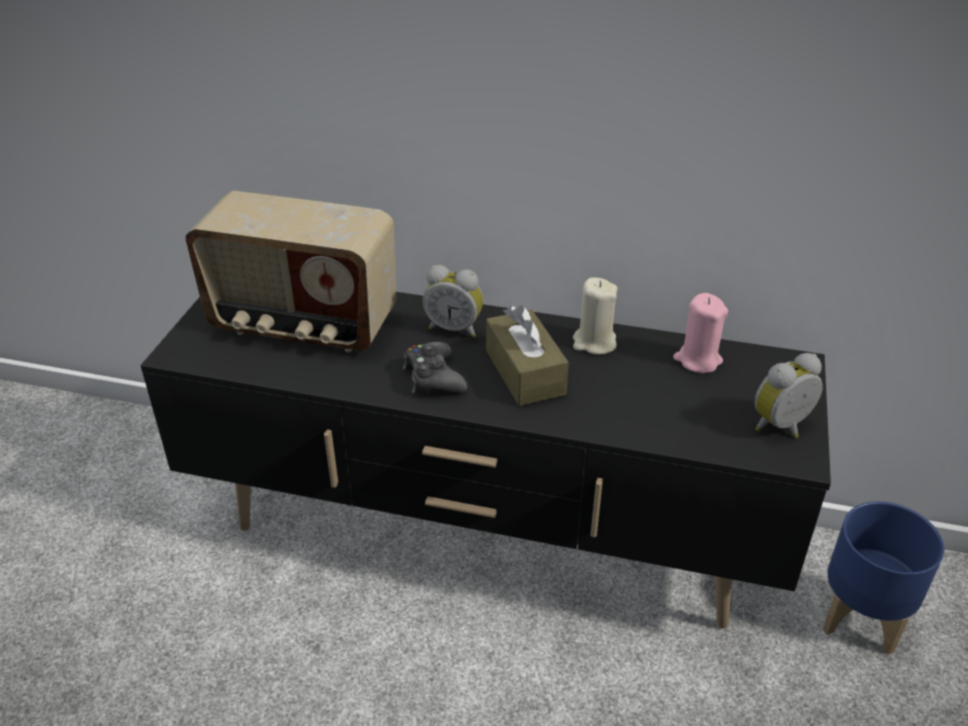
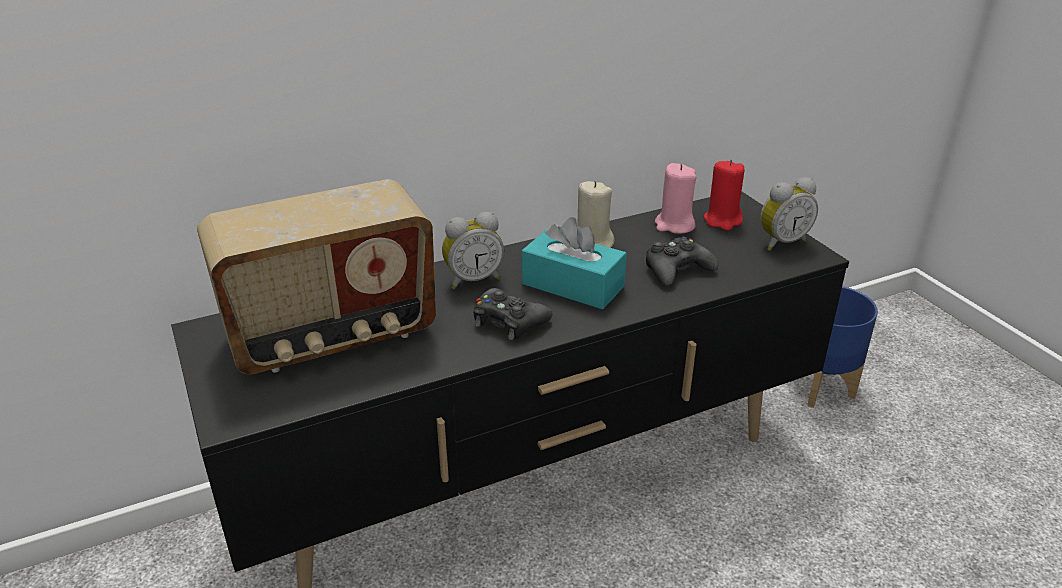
camera: 40 degrees left, 5 degrees down
brown tissue box [486,305,569,406] -> turquoise tissue box [522,217,627,310]
alarm clock [755,353,823,438] -> alarm clock turned 135 degrees counterclockwise [760,177,818,251]
none -> black game controller [646,237,718,286]
none -> red candle [704,160,744,231]

